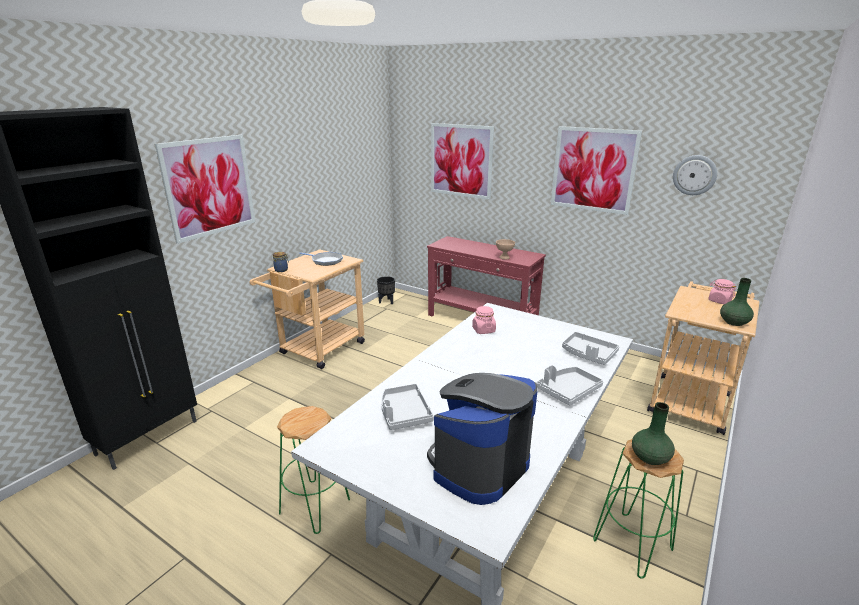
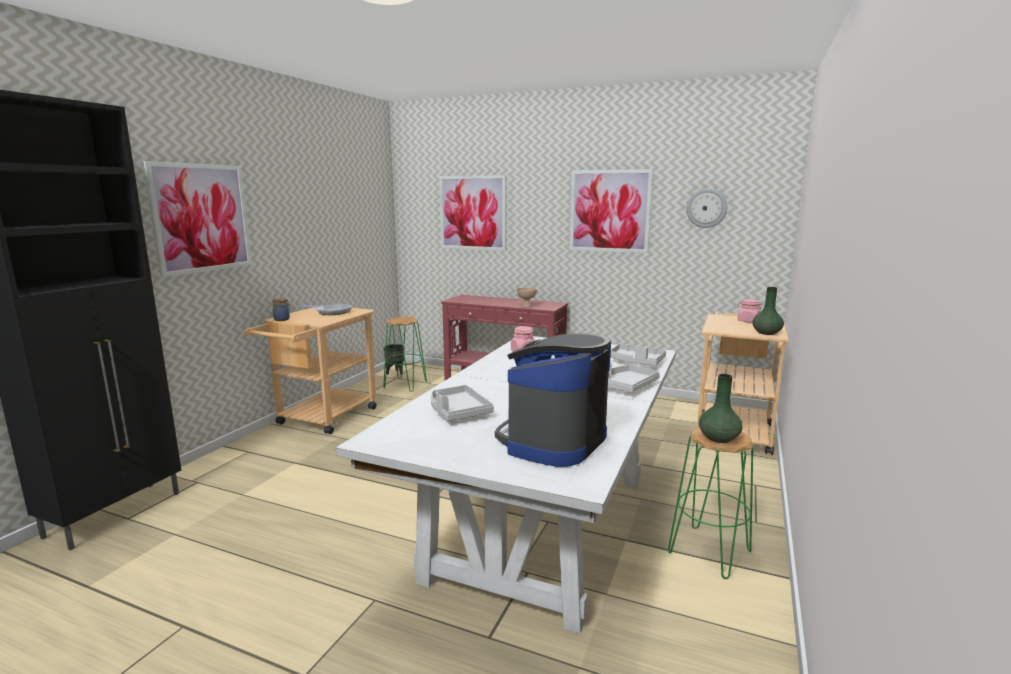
camera: 10 degrees left, 10 degrees down
green stool [277,406,350,534] -> green stool moved to [383,317,427,392]

